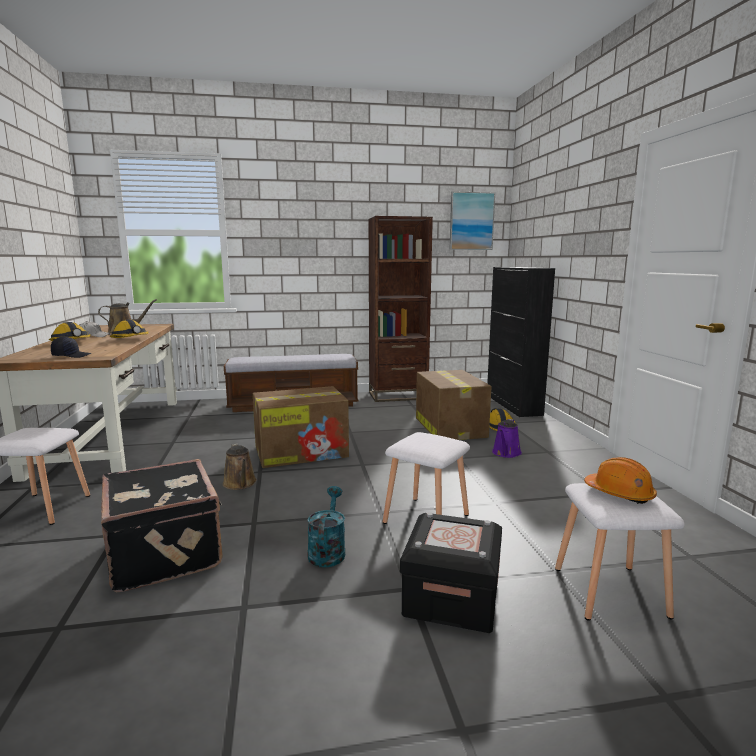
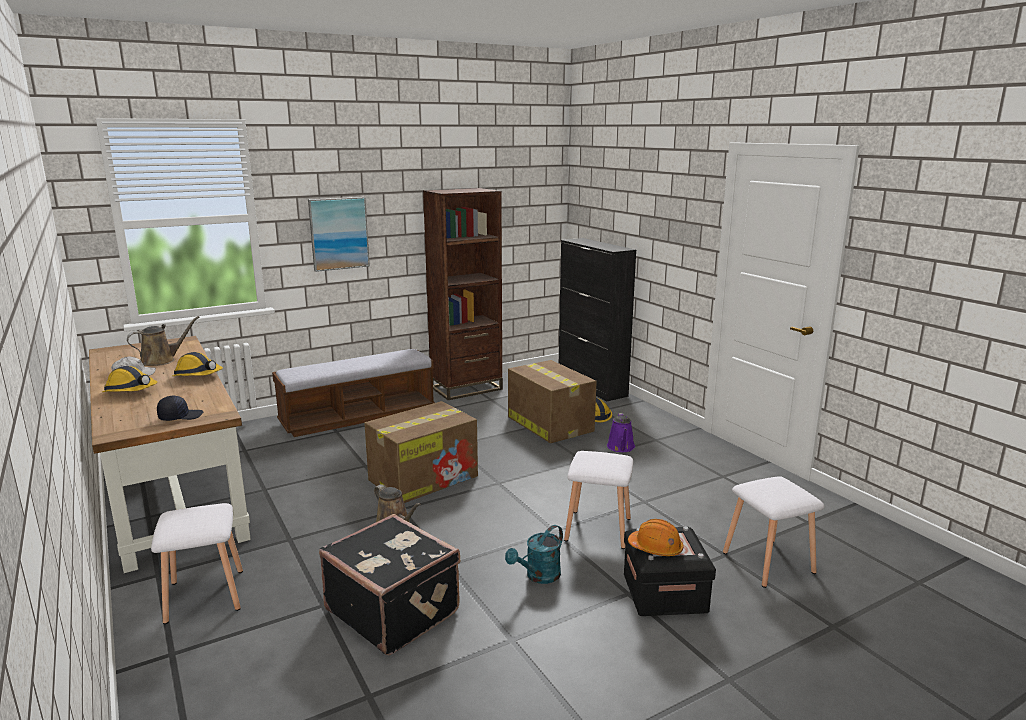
camera: 20 degrees left, 5 degrees up
turquoise watering can [308,486,345,568] -> turquoise watering can turned 120 degrees counterclockwise [505,525,563,584]
picture [450,191,495,250] -> picture moved to [308,197,370,272]
orange hard hat [584,457,657,504] -> orange hard hat moved to [628,519,683,557]

